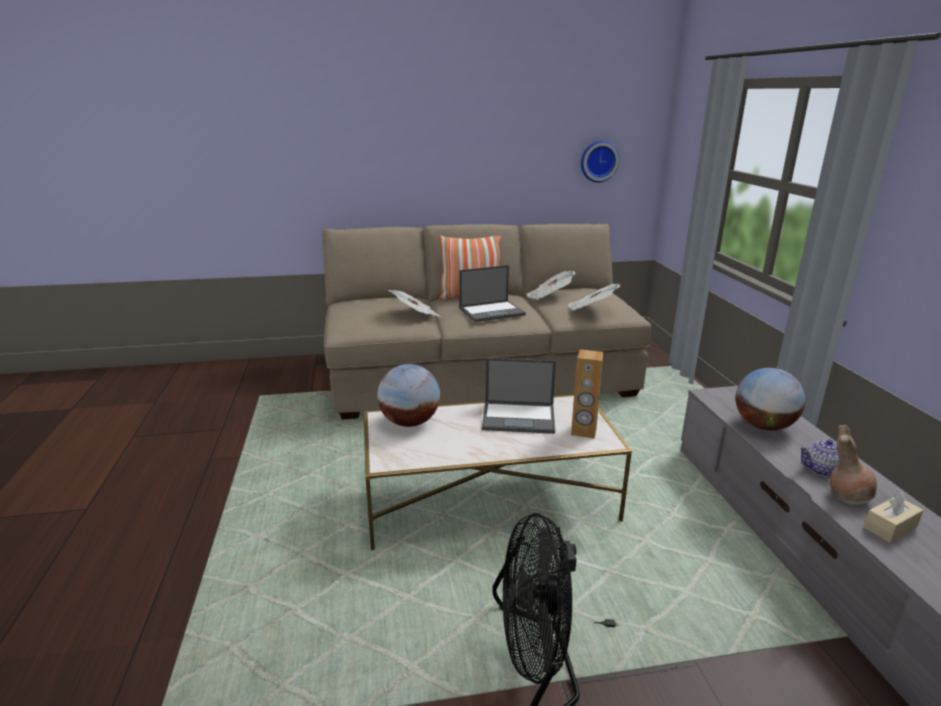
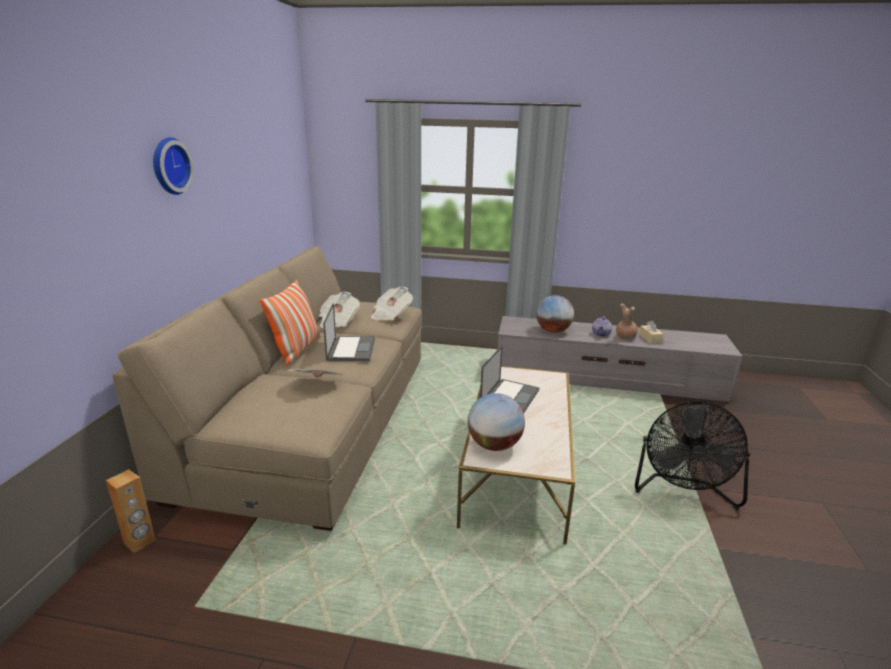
camera: 70 degrees left, 0 degrees up
brown speaker [571,349,603,439] -> brown speaker moved to [106,469,156,553]
wall clock [581,140,619,182] -> wall clock moved to [153,137,194,195]

